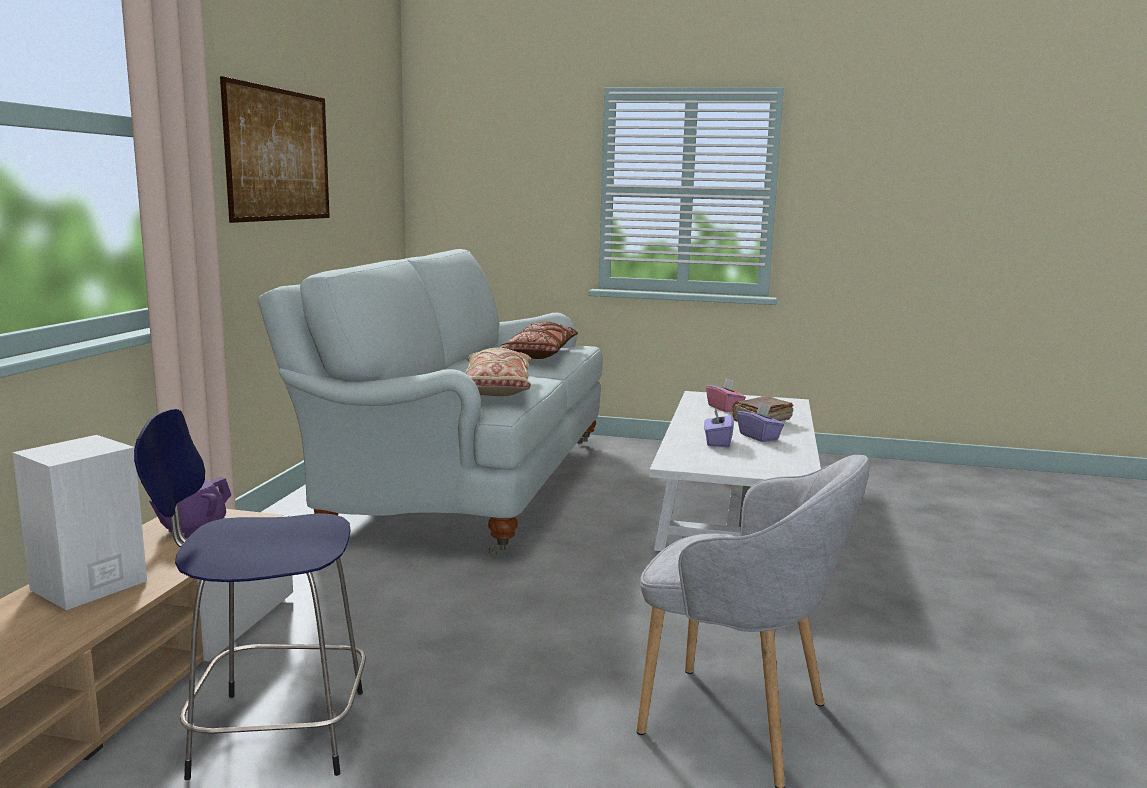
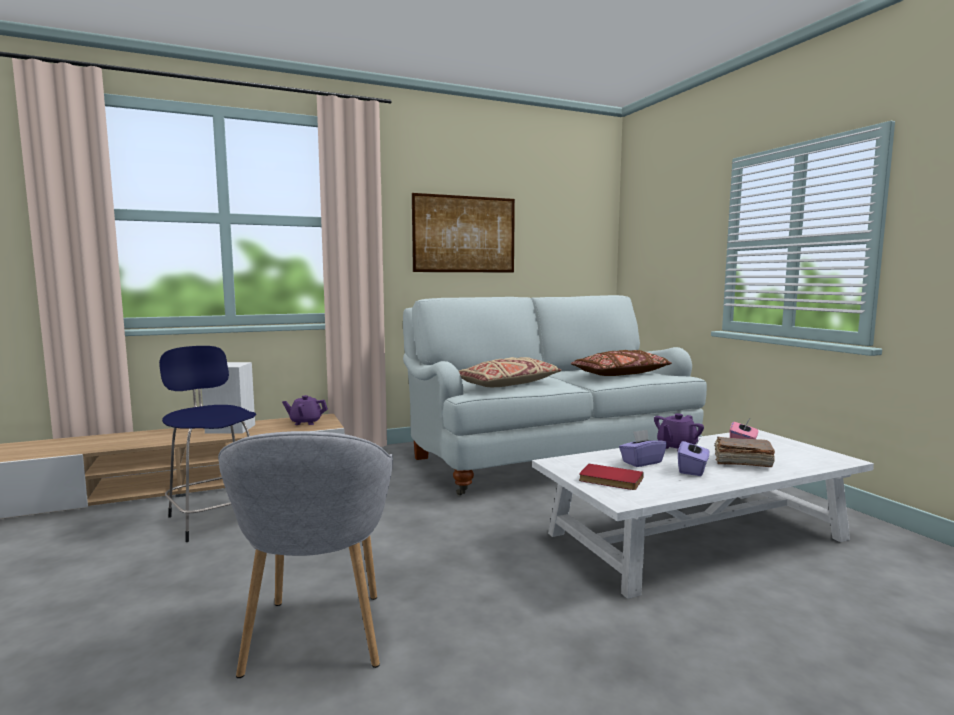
camera: 55 degrees right, 5 degrees down
none -> red book [579,464,644,490]
none -> purple teapot [654,413,704,452]

